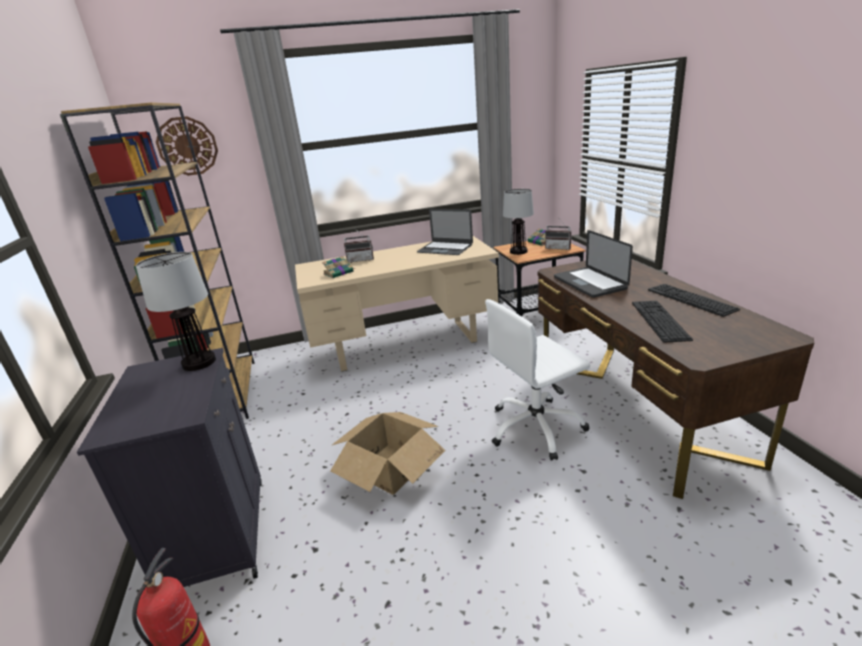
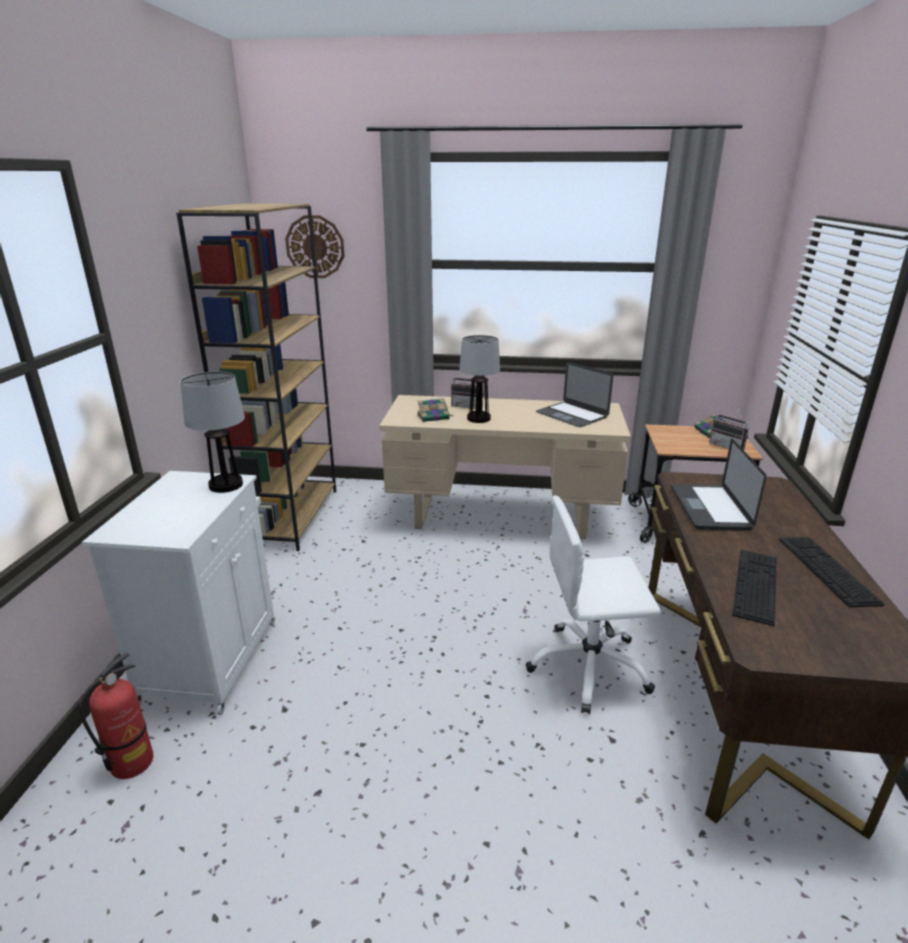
camera: 20 degrees right, 0 degrees up
black cabinet [77,348,262,587] -> white cabinet [82,471,275,715]
cardboard box [330,412,445,495] -> none
table lamp [503,189,534,255] -> table lamp moved to [459,335,500,423]

